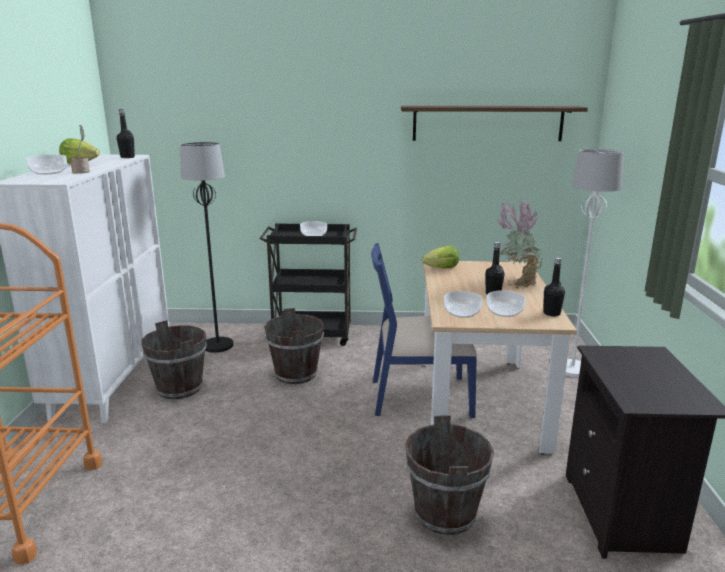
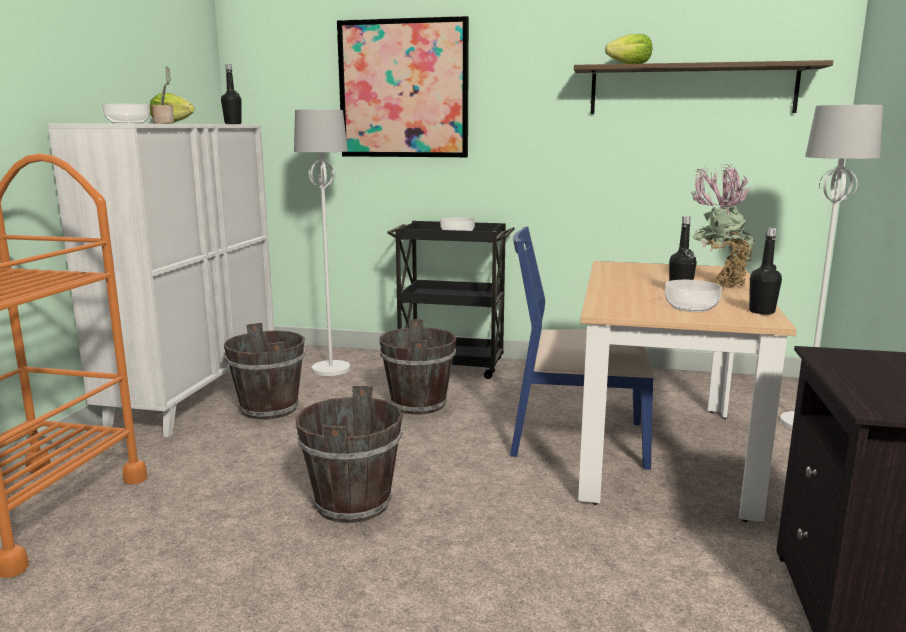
camera: 10 degrees right, 5 degrees down
black floor lamp [180,142,233,353] -> white floor lamp [294,109,350,376]
brown bucket [405,415,494,535] -> brown bucket moved to [295,386,403,523]
lettuce [422,245,459,268] -> lettuce moved to [605,34,652,64]
bowl [444,291,483,318] -> none
none -> picture [337,16,469,157]

